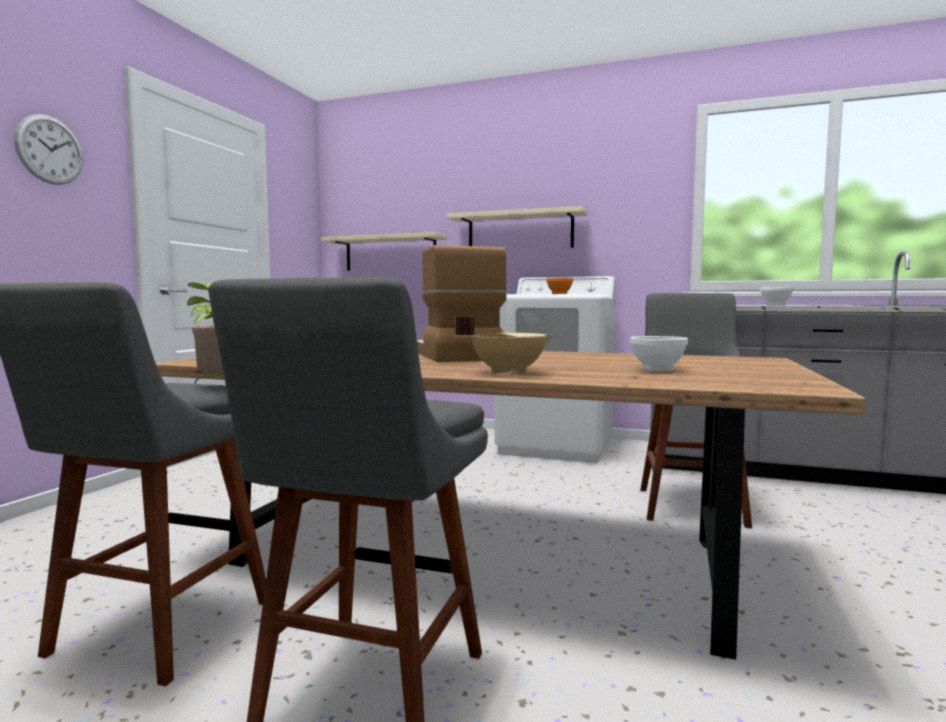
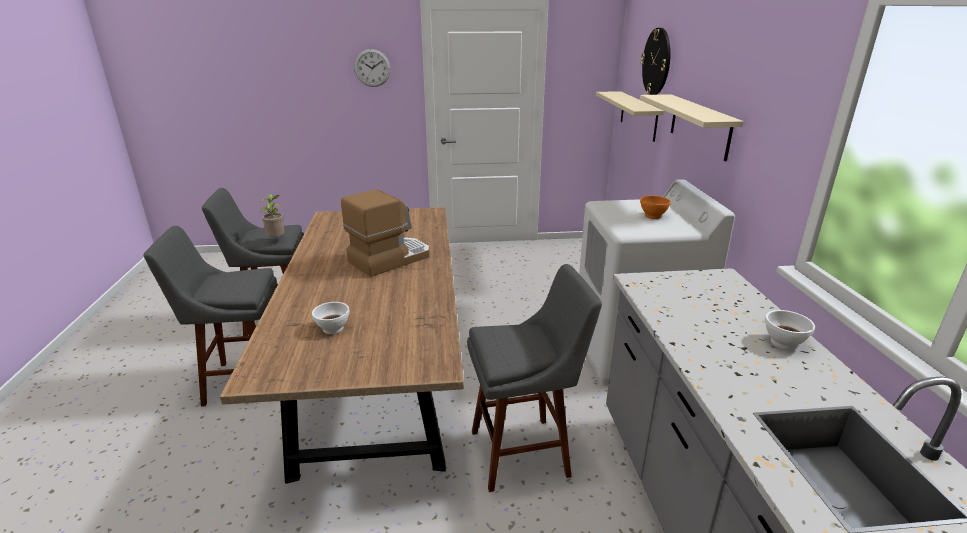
camera: 65 degrees right, 20 degrees up
beige cooking pot [455,316,554,375] -> none
none -> wall clock [641,28,671,95]

